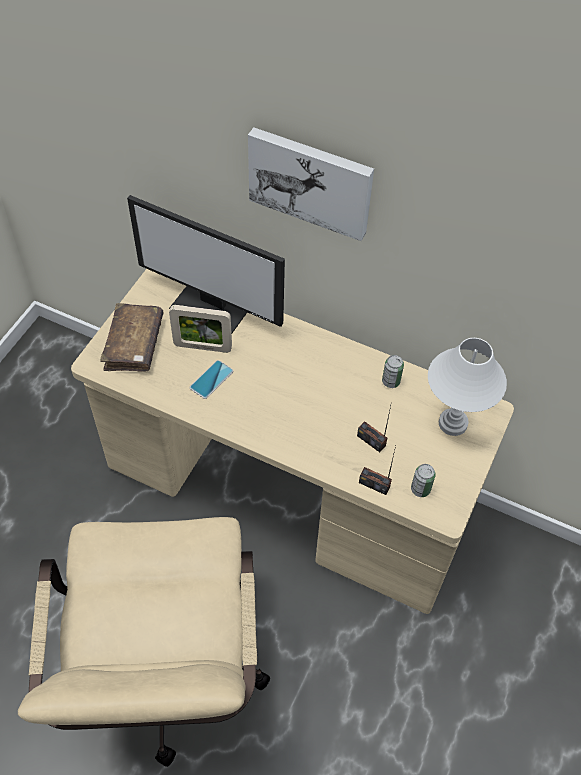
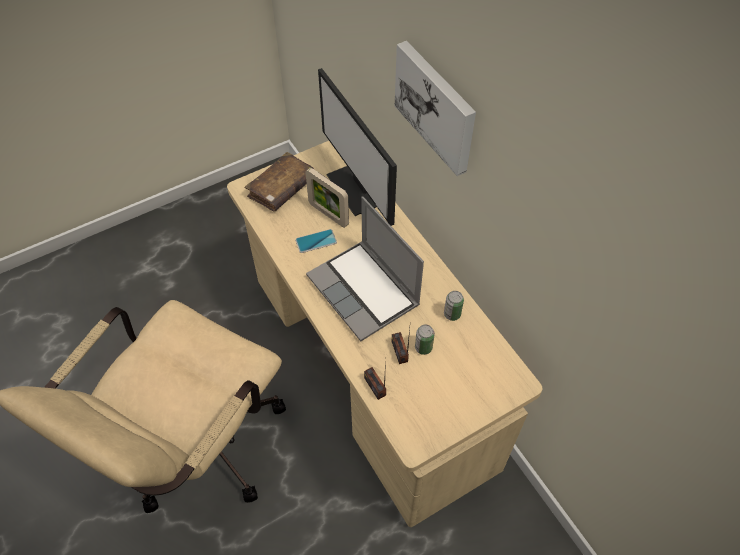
camera: 35 degrees right, 0 degrees up
can [411,464,436,497] -> can moved to [415,324,435,355]
white table lamp [428,338,507,436] -> none
none -> laptop [306,197,424,341]

